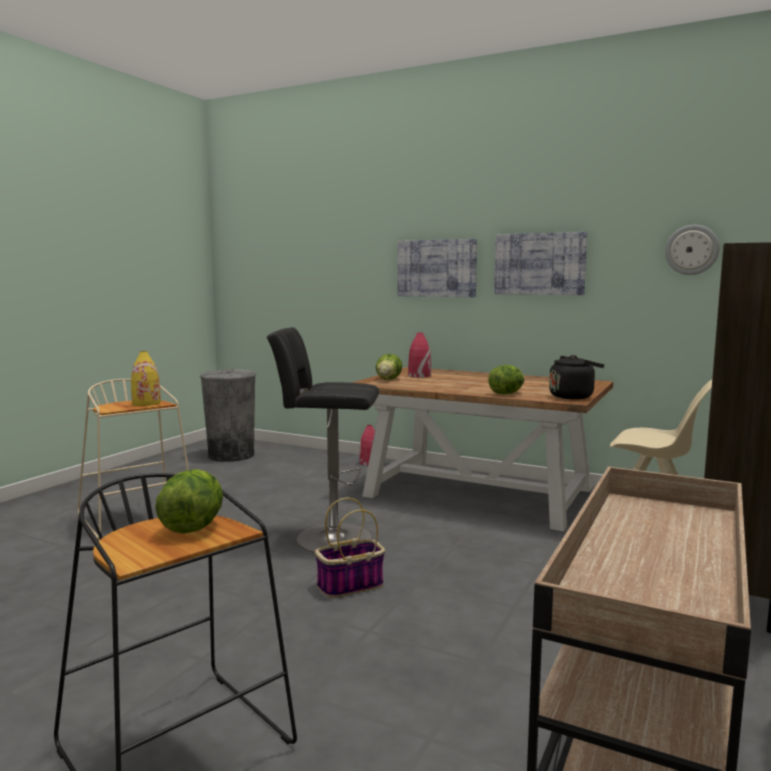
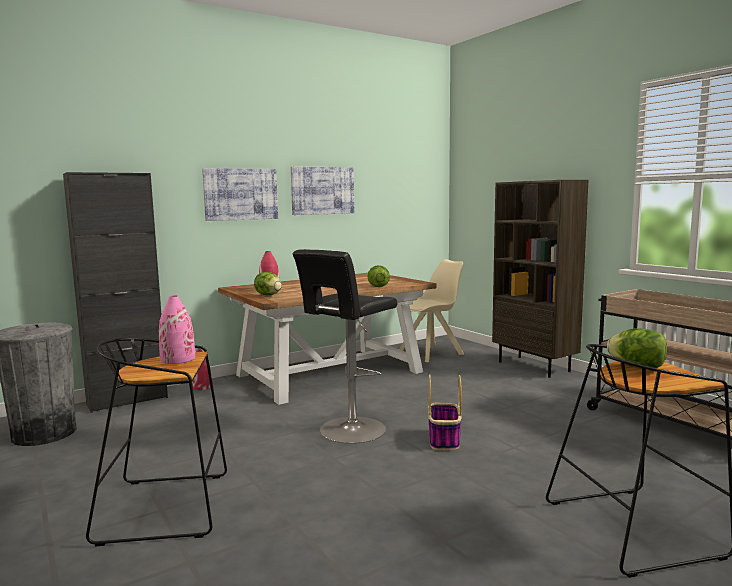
camera: 60 degrees left, 0 degrees up
beige stool [78,379,189,540] -> black stool [86,338,227,546]
yellow vase [131,351,161,406] -> pink vase [159,296,195,364]
black kettle [549,355,605,399] -> none
wall clock [665,225,720,275] -> none
none -> black cabinet [63,172,168,413]

